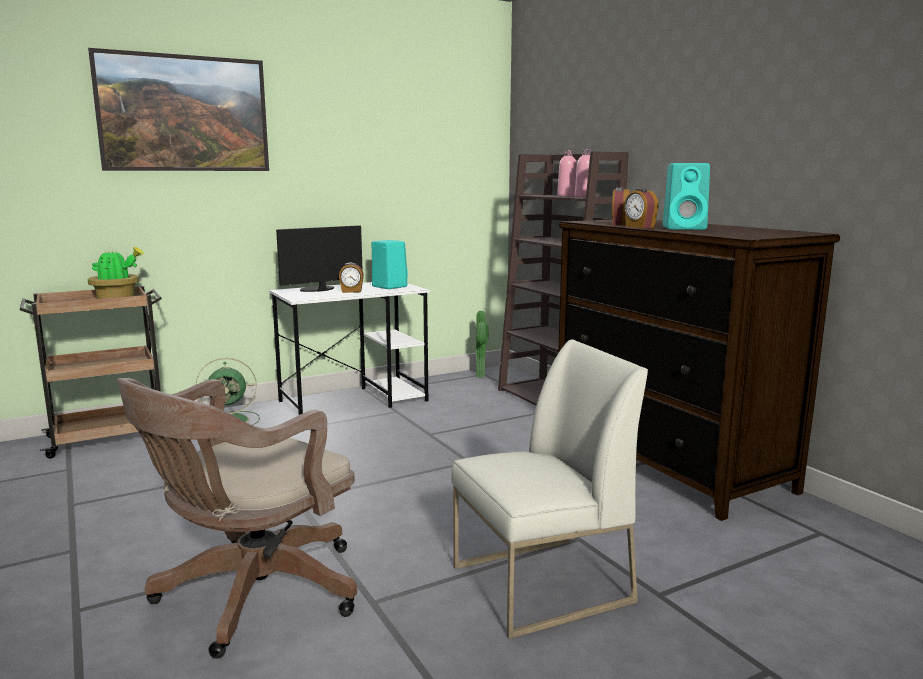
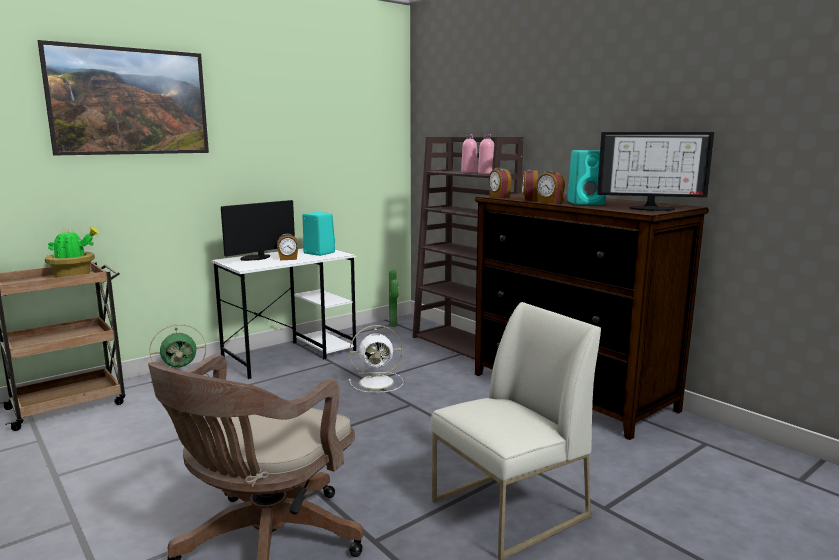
camera: 10 degrees left, 0 degrees up
none -> white fan [348,325,403,393]
none -> alarm clock [488,168,512,198]
none -> monitor [597,132,714,211]

